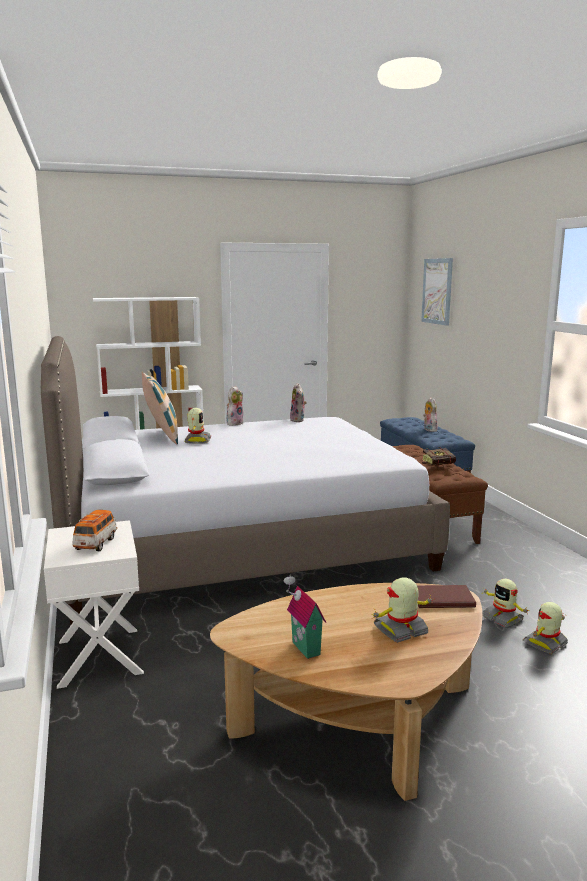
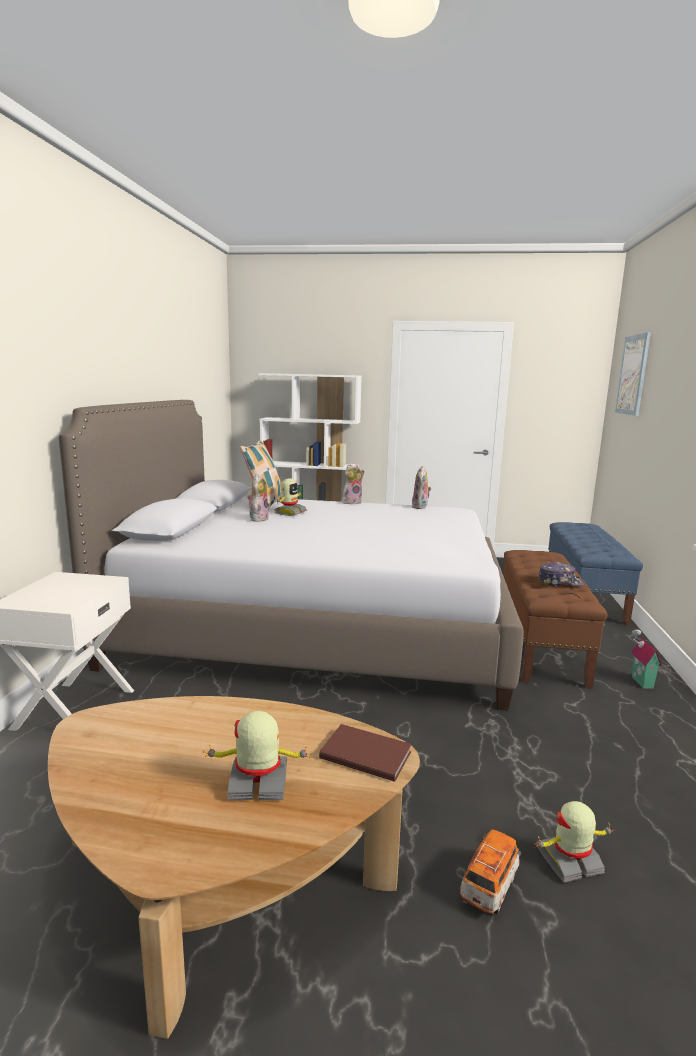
camera: 25 degrees right, 0 degrees up
toy car [72,510,117,551] -> toy car moved to [460,829,521,914]
toy house [283,575,326,659] -> toy house moved to [631,629,662,689]
book [422,447,456,466] -> cap [538,562,584,586]
plush toy [423,397,438,432] -> plush toy moved to [248,473,269,522]
toy robot [482,579,529,628] -> none

